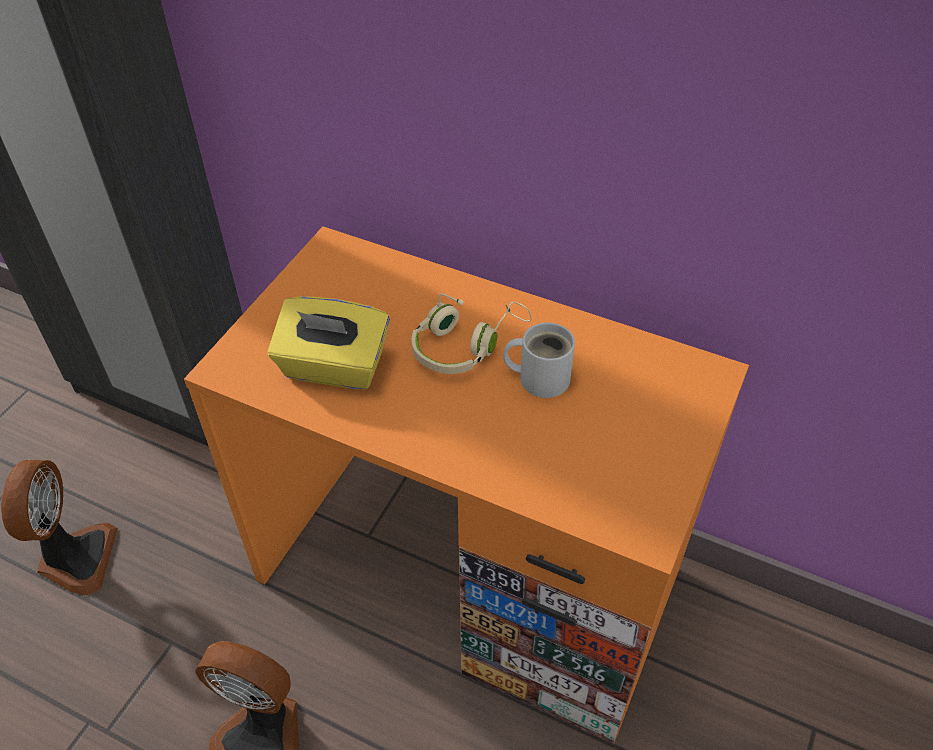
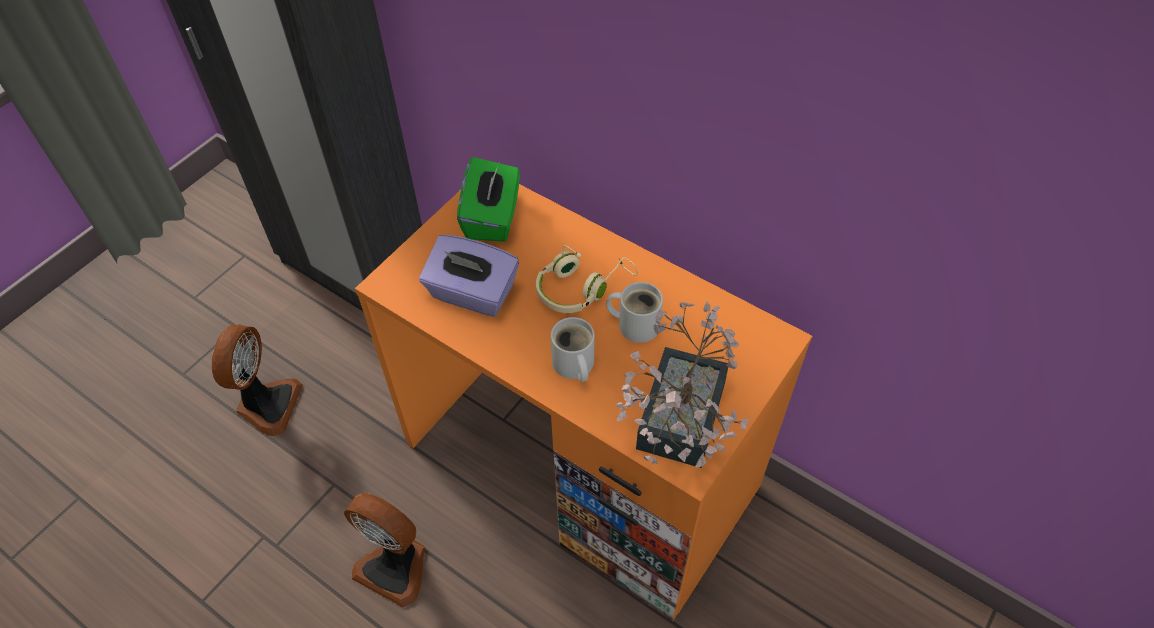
camera: 10 degrees right, 5 degrees up
yellow tissue box [267,296,390,390] -> purple tissue box [419,235,519,317]
none -> green tissue box [457,157,520,242]
none -> white mug [551,317,594,382]
none -> potted plant [615,301,750,468]

